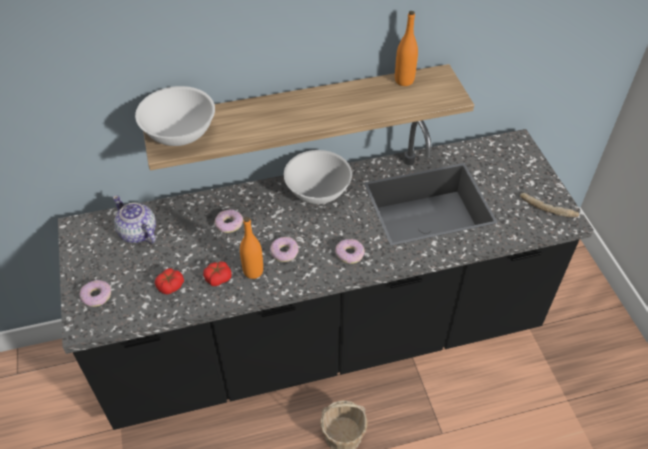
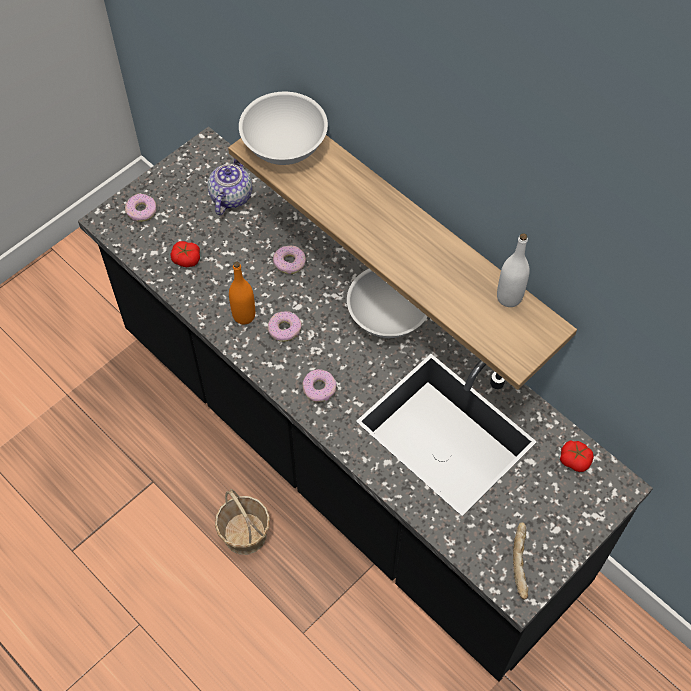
camera: 60 degrees right, 10 degrees up
tomato [203,261,232,286] -> tomato moved to [560,440,594,472]
orange bottle [395,11,418,86] -> white bottle [497,233,530,307]

